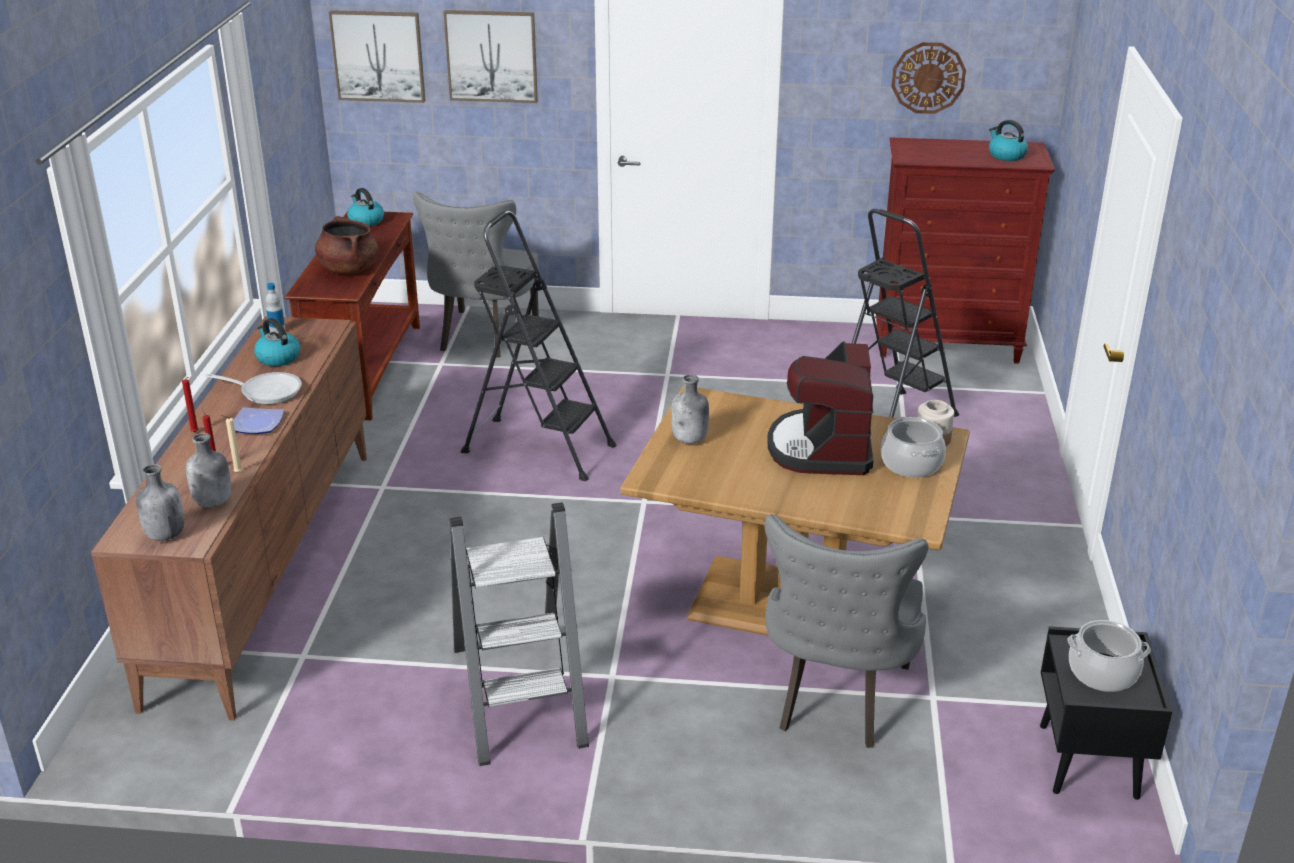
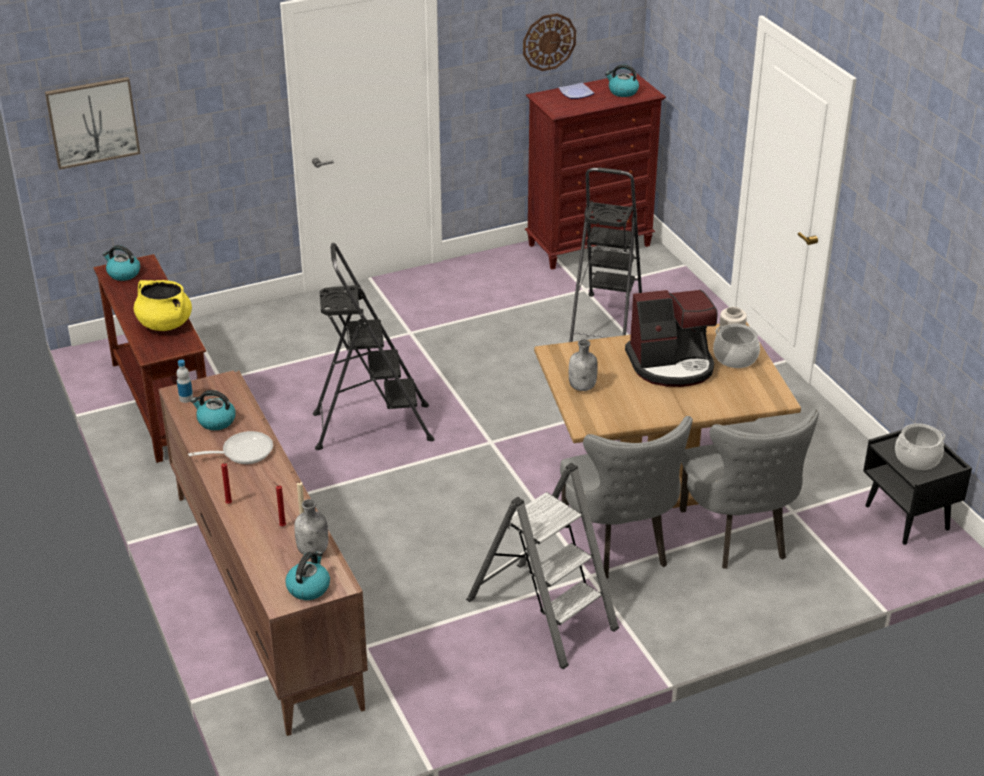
camera: 30 degrees left, 5 degrees up
grey bottle [136,464,184,541] -> kettle [285,551,330,600]
plate [233,407,284,434] -> plate moved to [559,83,594,99]
brown cooking pot [315,216,379,274] -> yellow cooking pot [134,280,192,331]
grey chair [413,192,539,358] -> grey chair moved to [560,416,693,578]
picture [444,10,538,103] -> none
coffee machine [767,341,873,475] -> coffee machine turned 75 degrees counterclockwise [625,290,718,387]

